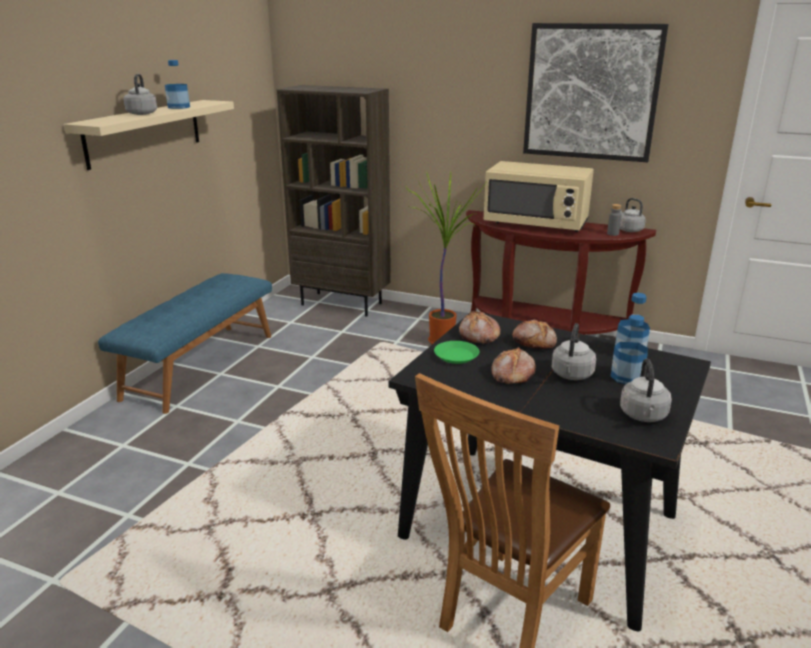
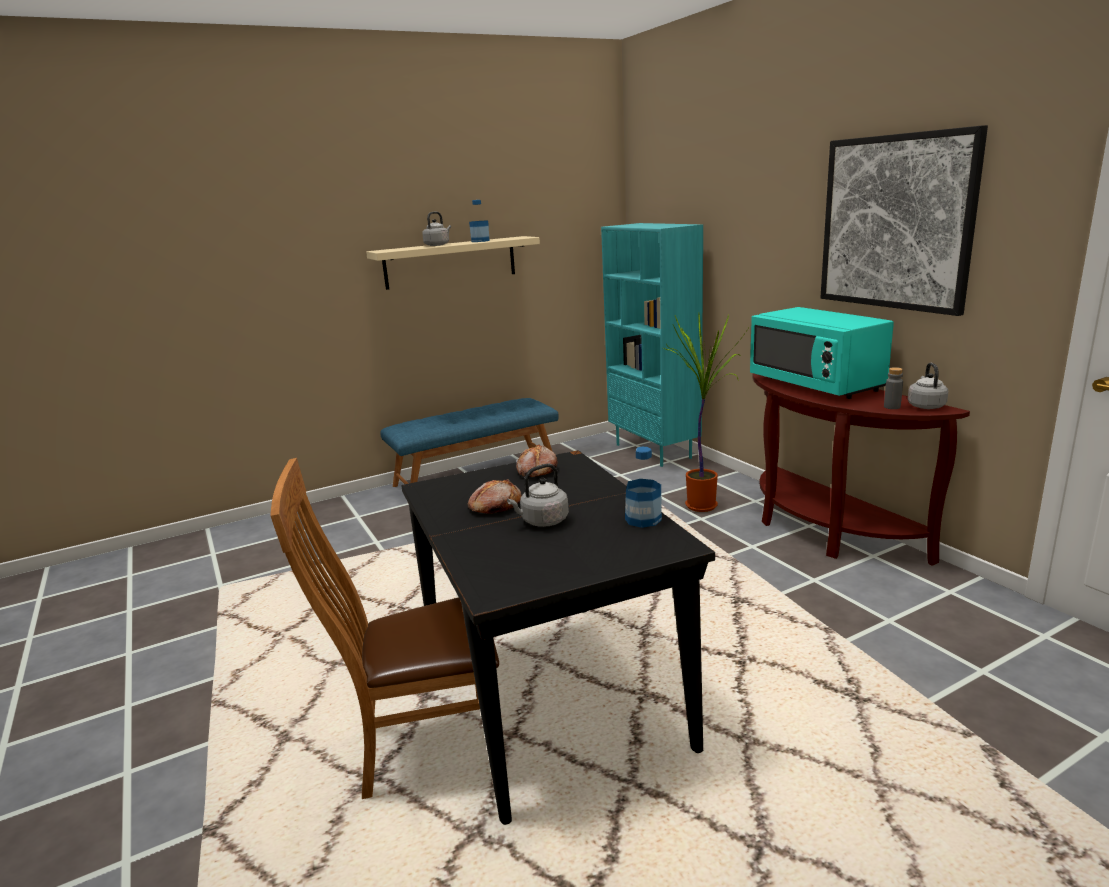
camera: 40 degrees right, 5 degrees down
brown bookcase [276,85,391,316] -> turquoise bookcase [601,223,703,467]
green plate [434,341,479,364] -> none
beige microwave [484,161,594,232] -> turquoise microwave [750,307,894,399]
bread [512,320,557,349] -> none
bottle [611,315,648,384] -> none
grey kettle [620,358,672,422] -> none

